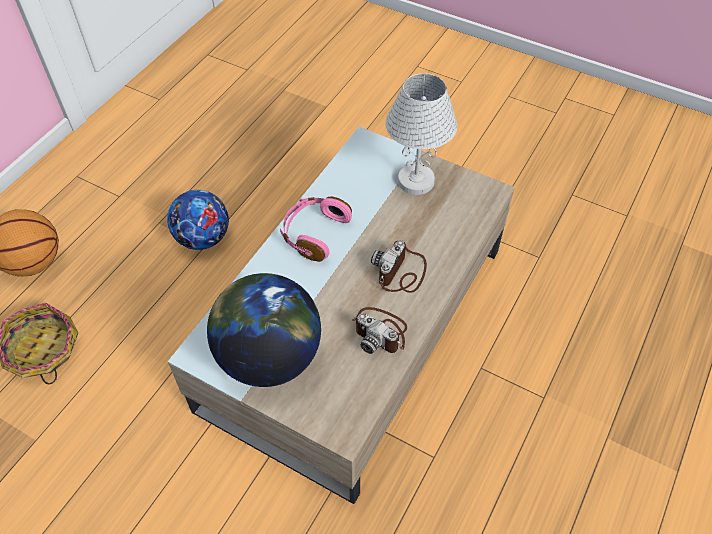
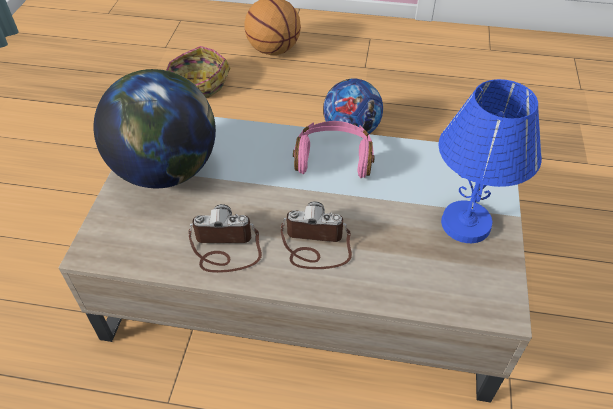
camera: 70 degrees right, 5 degrees down
camera [352,307,407,354] -> camera turned 75 degrees clockwise [188,204,262,273]
white table lamp [385,73,458,195] -> blue table lamp [439,79,542,243]

